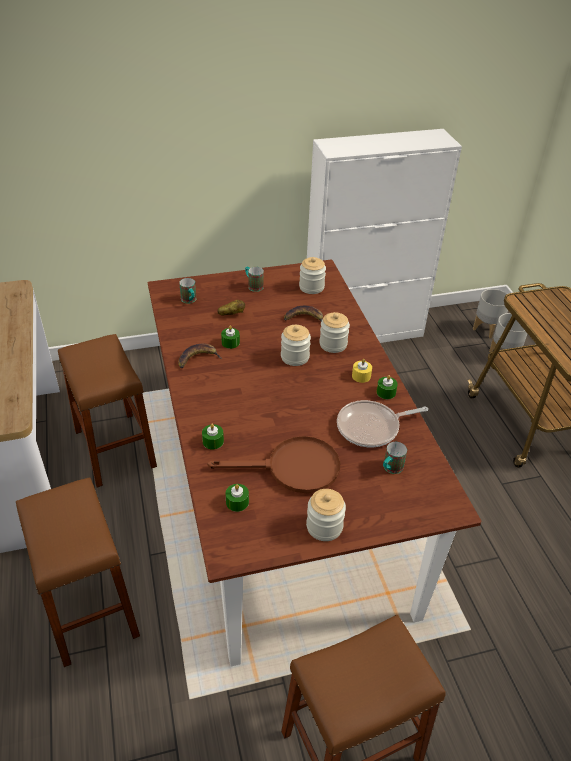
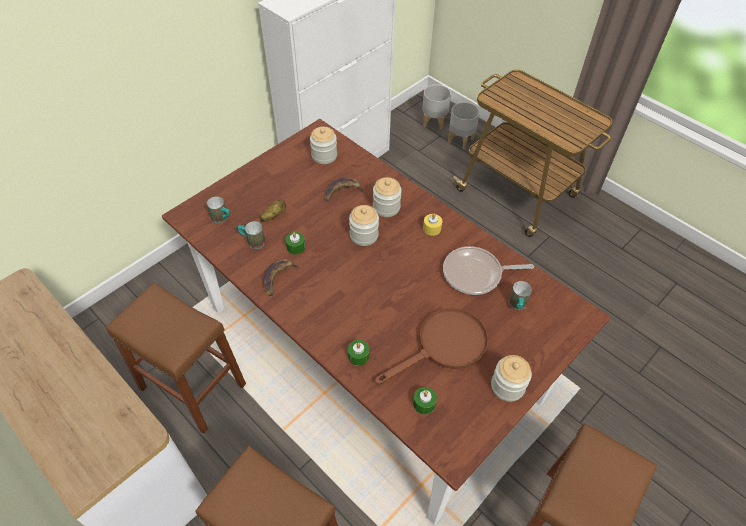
camera: 30 degrees left, 10 degrees up
mug [245,267,264,292] -> mug moved to [238,221,265,249]
frying pan [337,400,428,447] -> frying pan turned 45 degrees clockwise [443,246,534,295]
green candle [376,375,398,399] -> none

